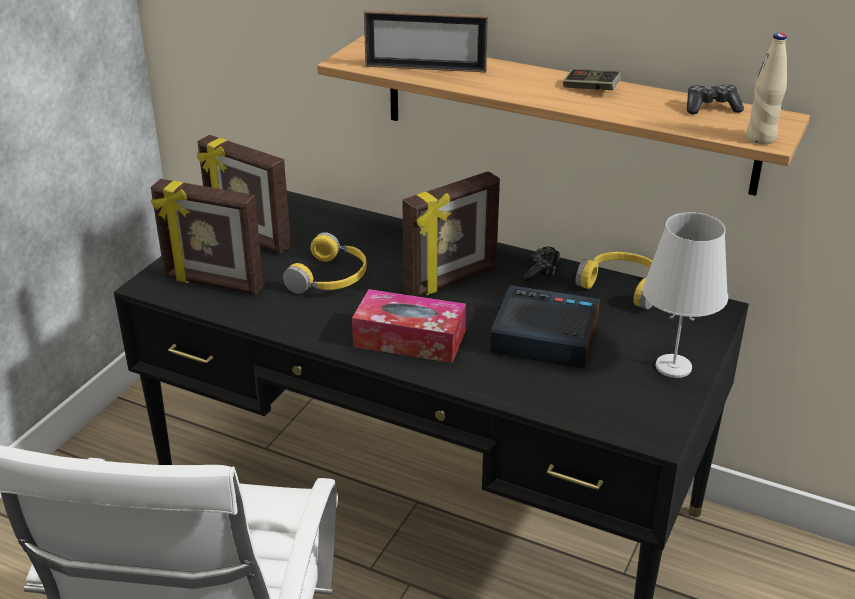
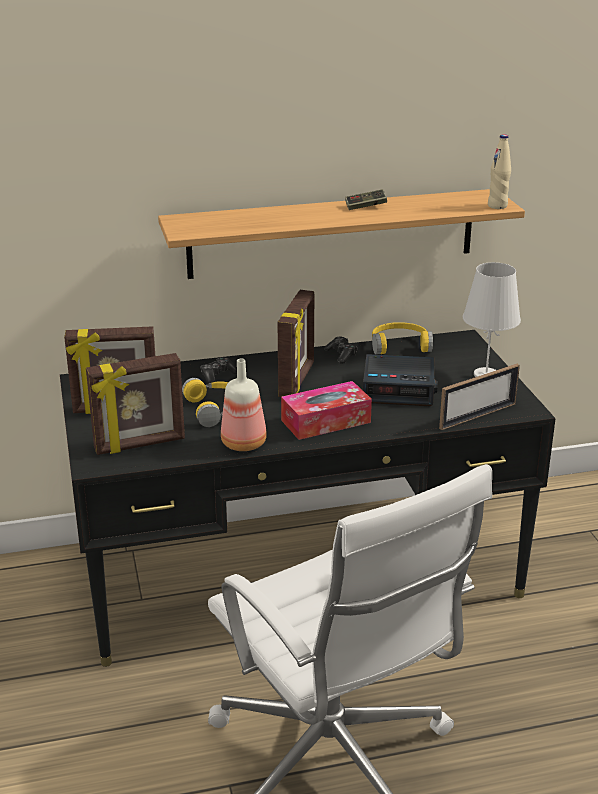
camera: 40 degrees left, 5 degrees down
picture frame [364,10,488,72] -> picture frame moved to [439,364,520,430]
alarm clock [490,285,600,368] -> alarm clock turned 150 degrees counterclockwise [363,354,438,406]
game controller [687,84,744,114] -> game controller moved to [200,357,237,384]
none -> bottle [221,359,267,451]

